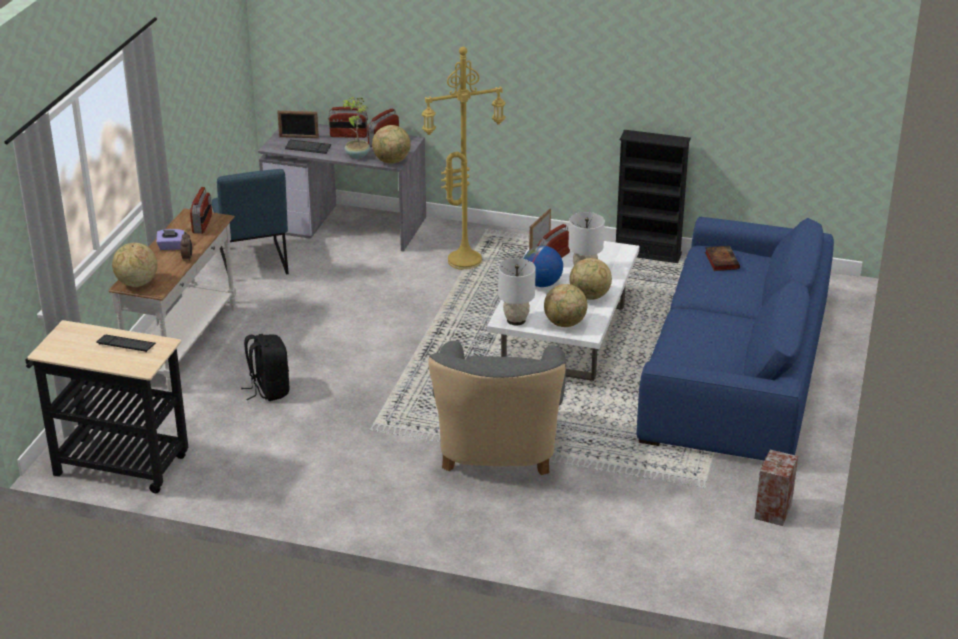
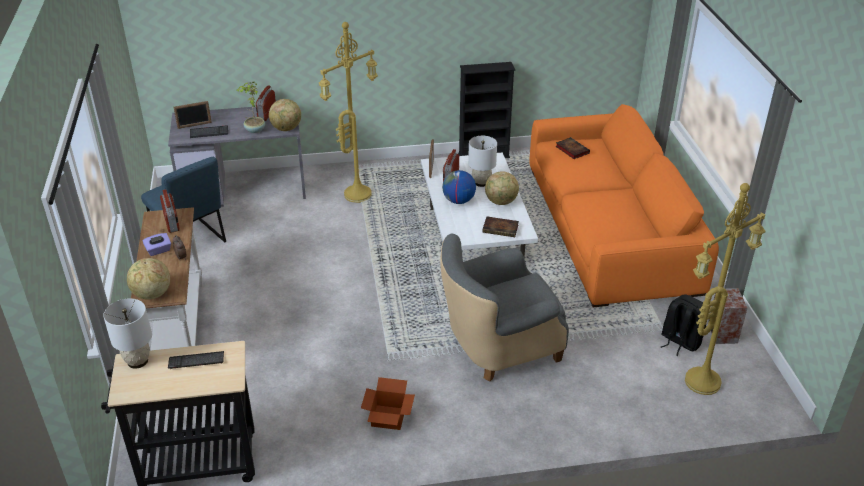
camera: 25 degrees left, 5 degrees up
black backpack [241,334,289,401] -> black backpack moved to [661,294,706,356]
radio [328,107,368,138] -> none
grey armchair [428,341,566,475] -> grey armchair turned 90 degrees clockwise [440,234,569,382]
white table lamp [498,258,536,326] -> white table lamp moved to [103,298,152,369]
globe [544,284,587,327] -> book [482,216,519,237]
blue sofa [637,217,834,461] -> orange sofa [529,104,719,307]
none -> cardboard box [361,377,415,430]
none -> yellow floor lamp [685,183,766,395]

